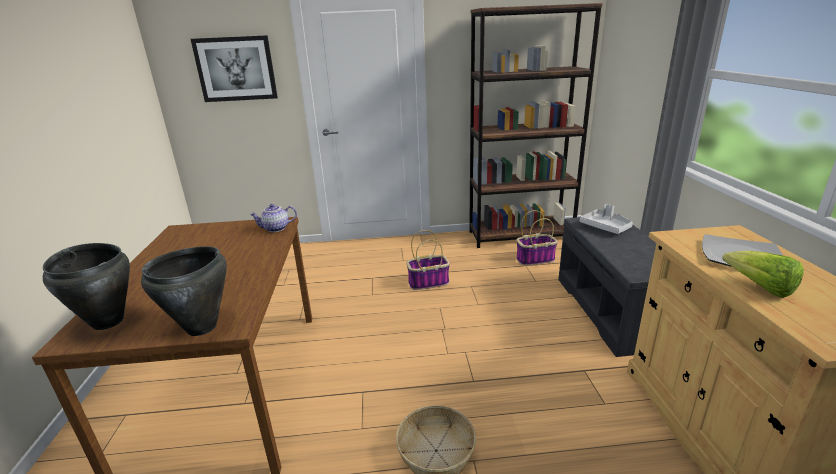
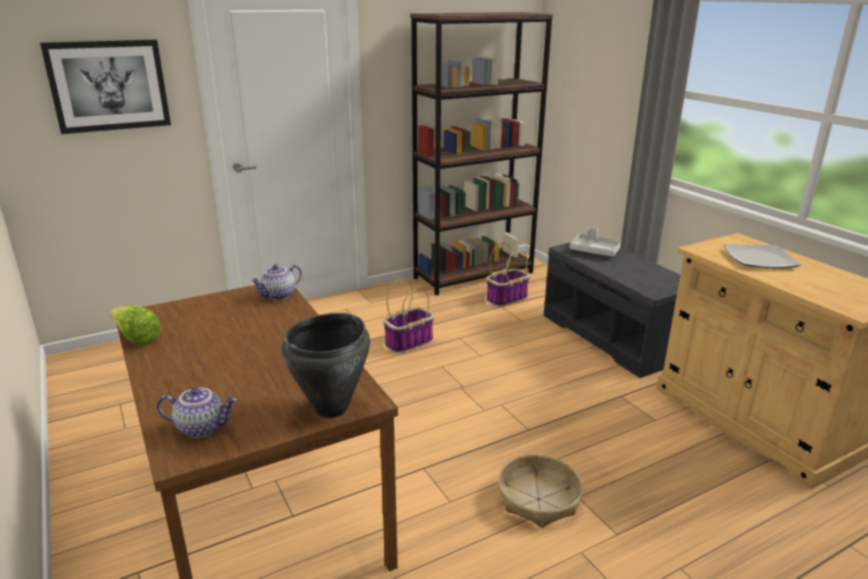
camera: 25 degrees left, 0 degrees up
black cooking pot [43,243,130,330] -> teapot [157,387,237,438]
lettuce [722,251,804,298] -> lettuce moved to [109,306,161,346]

